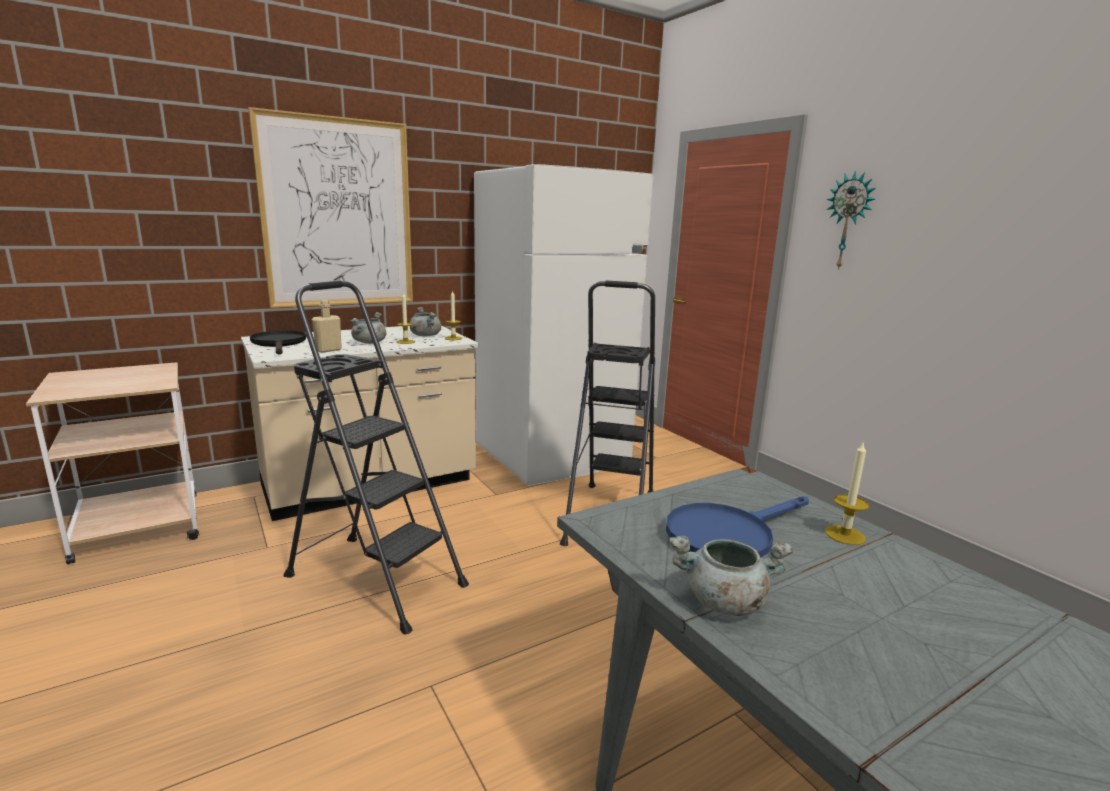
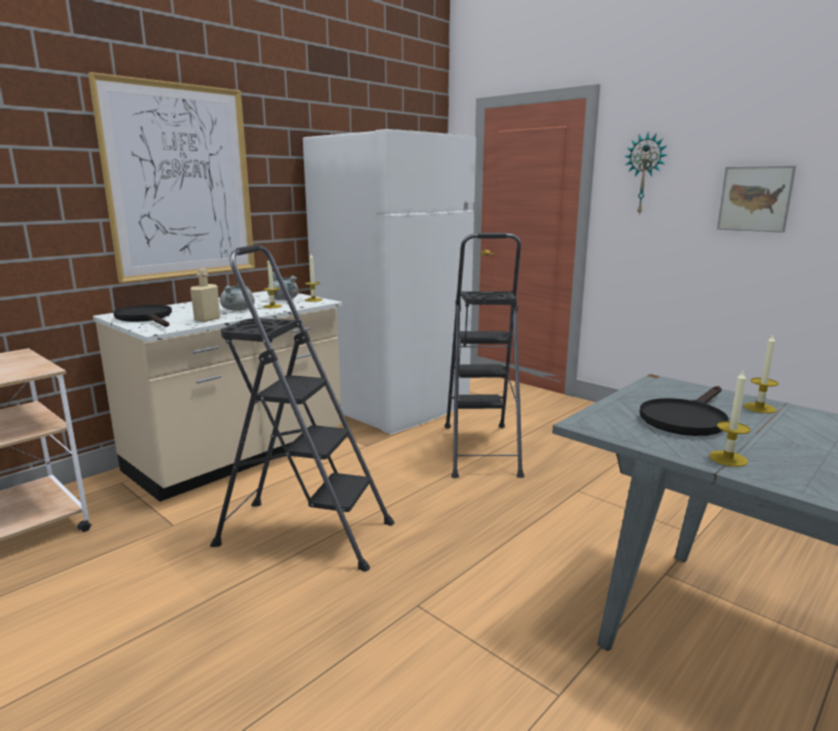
camera: 15 degrees left, 0 degrees up
blue frying pan [666,496,809,558] -> black frying pan [640,386,729,436]
grey cooking pot [669,536,793,616] -> candle [709,371,751,467]
none -> picture [717,166,796,233]

